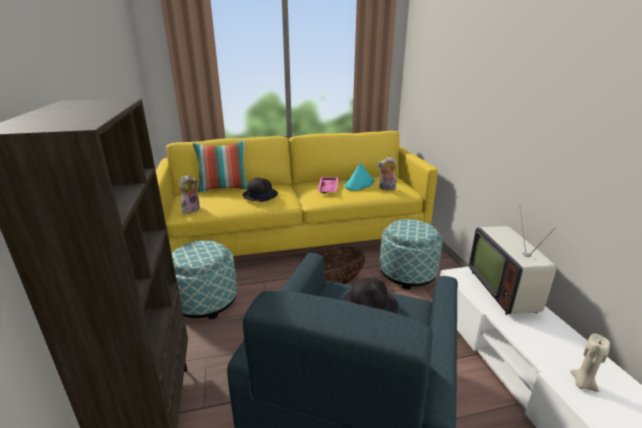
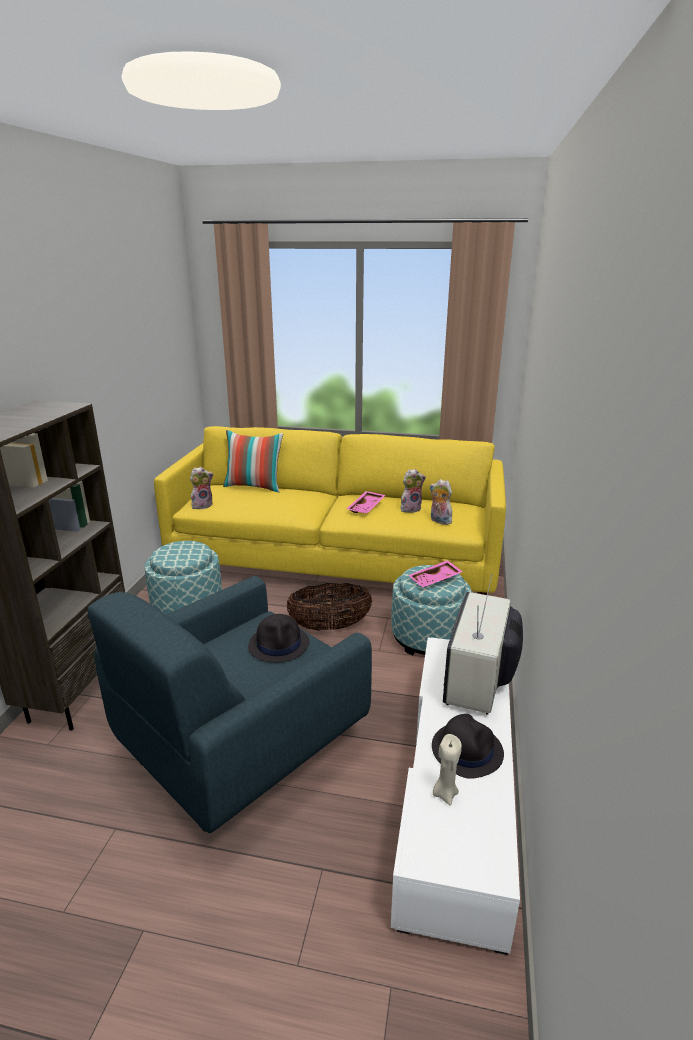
camera: 25 degrees right, 0 degrees up
black hat [242,178,278,202] -> black hat moved to [432,714,504,779]
turquoise hat [345,163,374,191] -> plush toy [401,469,426,513]
none -> pink tray [408,560,463,587]

